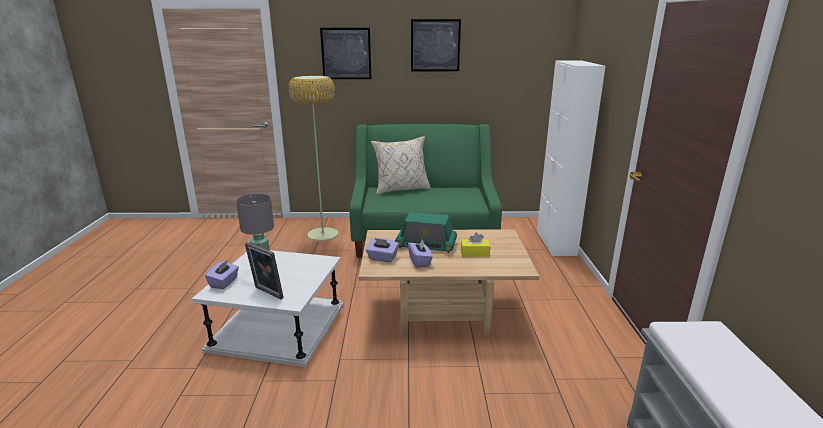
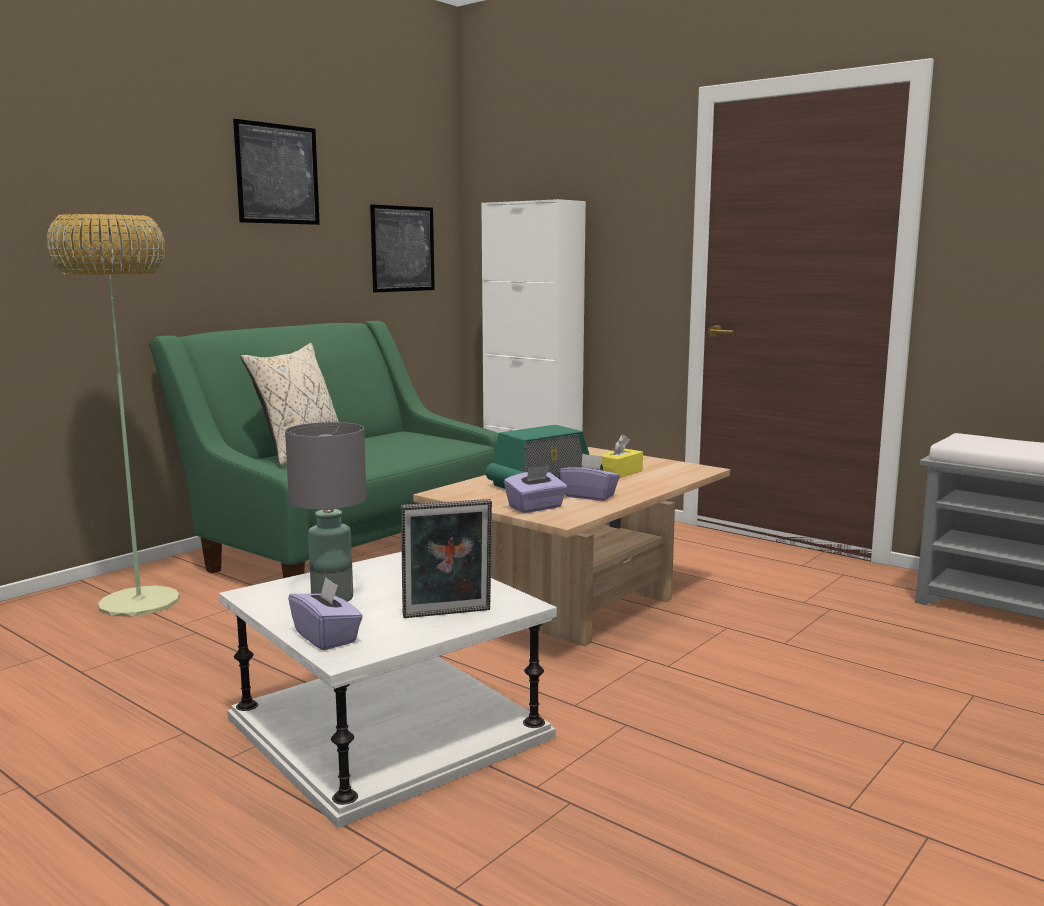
camera: 50 degrees left, 10 degrees down
picture [320,28,372,79] -> picture moved to [370,204,435,293]

